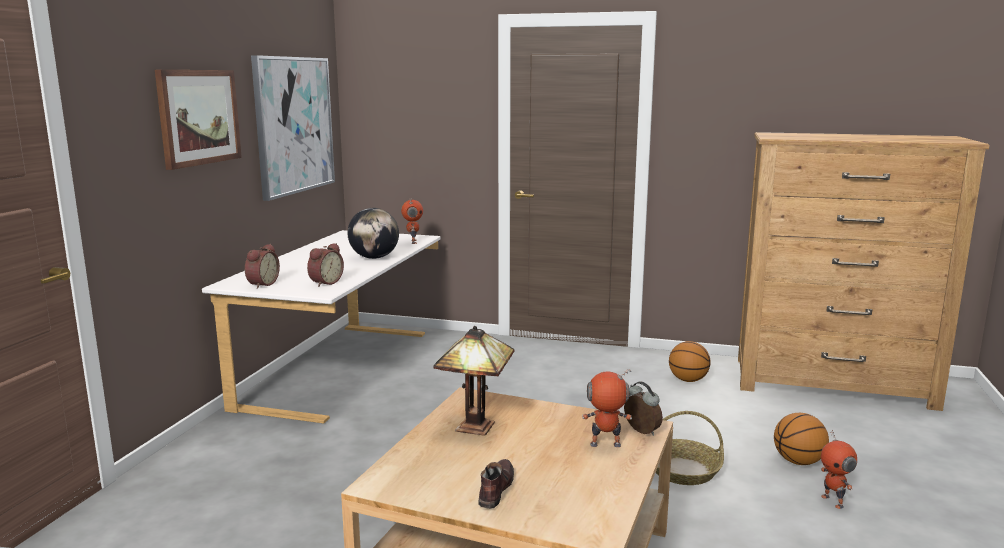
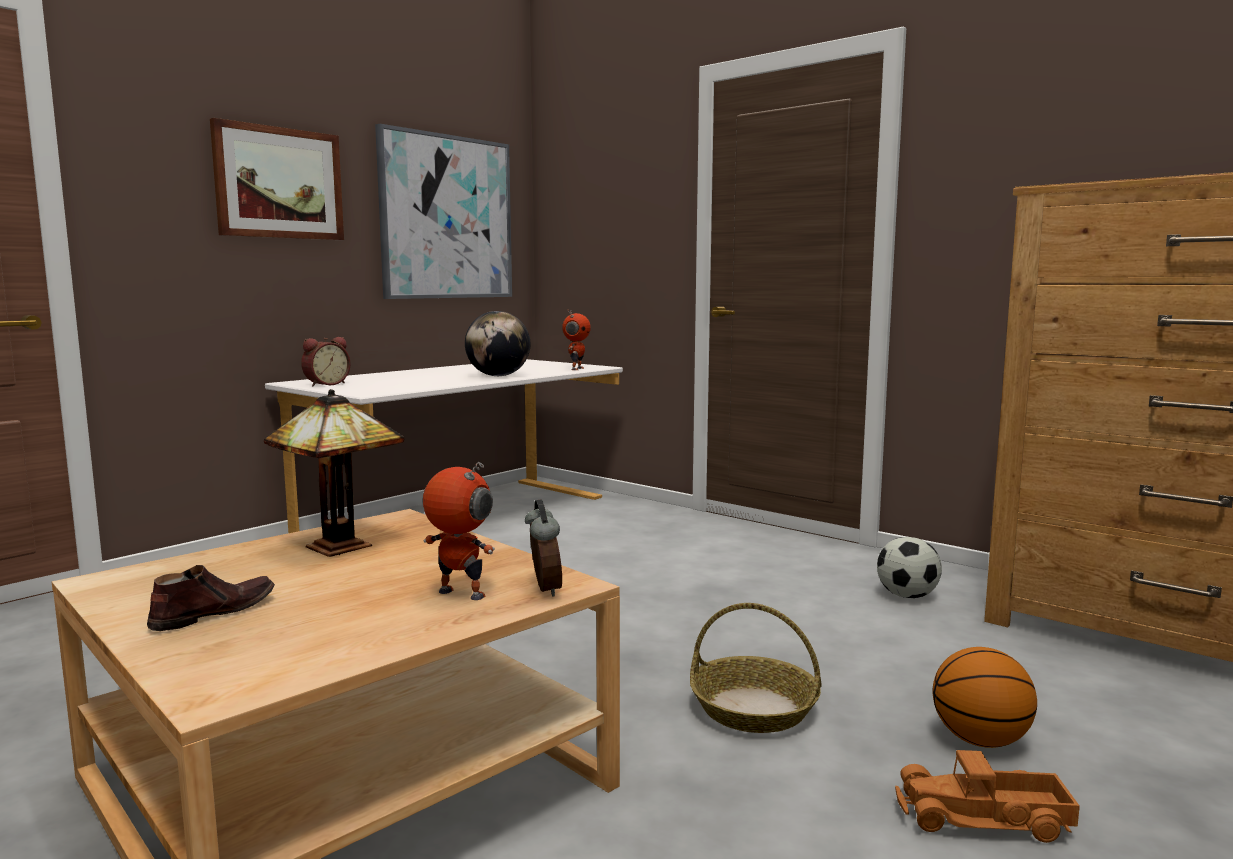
camera: 25 degrees right, 5 degrees down
alarm clock [307,243,344,287] -> none
basketball [669,341,711,382] -> football [877,537,942,598]
toy robot [821,430,857,509] -> toy truck [895,750,1080,843]

